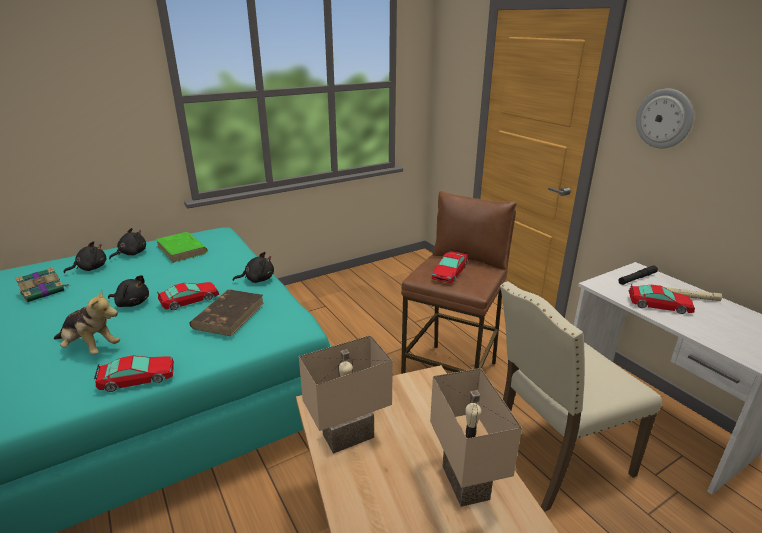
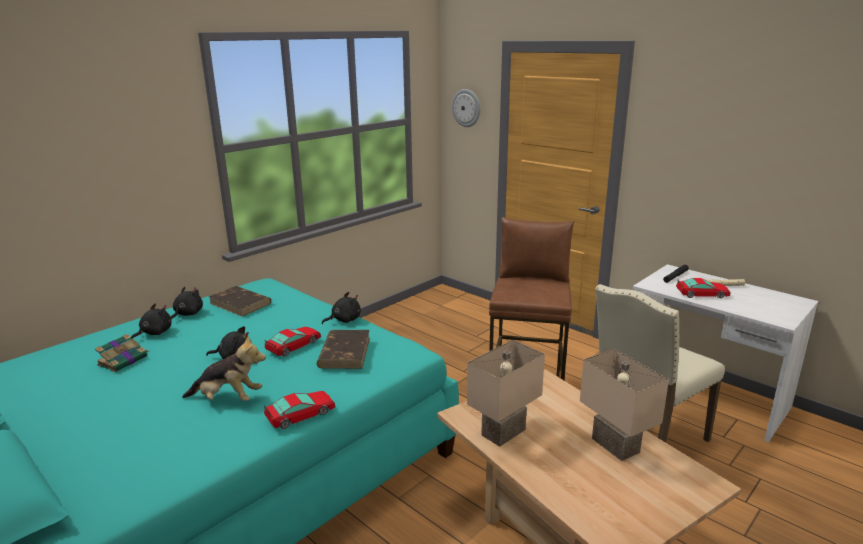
camera: 15 degrees left, 5 degrees down
green book [156,232,207,263] -> brown book [208,286,271,317]
toy car [432,249,468,283] -> none
wall clock [636,89,693,149] -> wall clock moved to [452,89,480,127]

